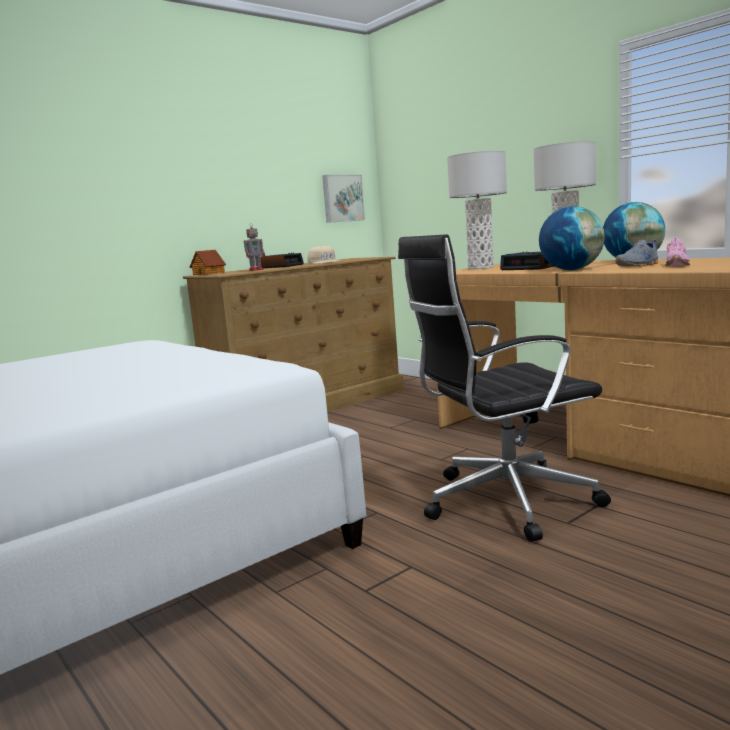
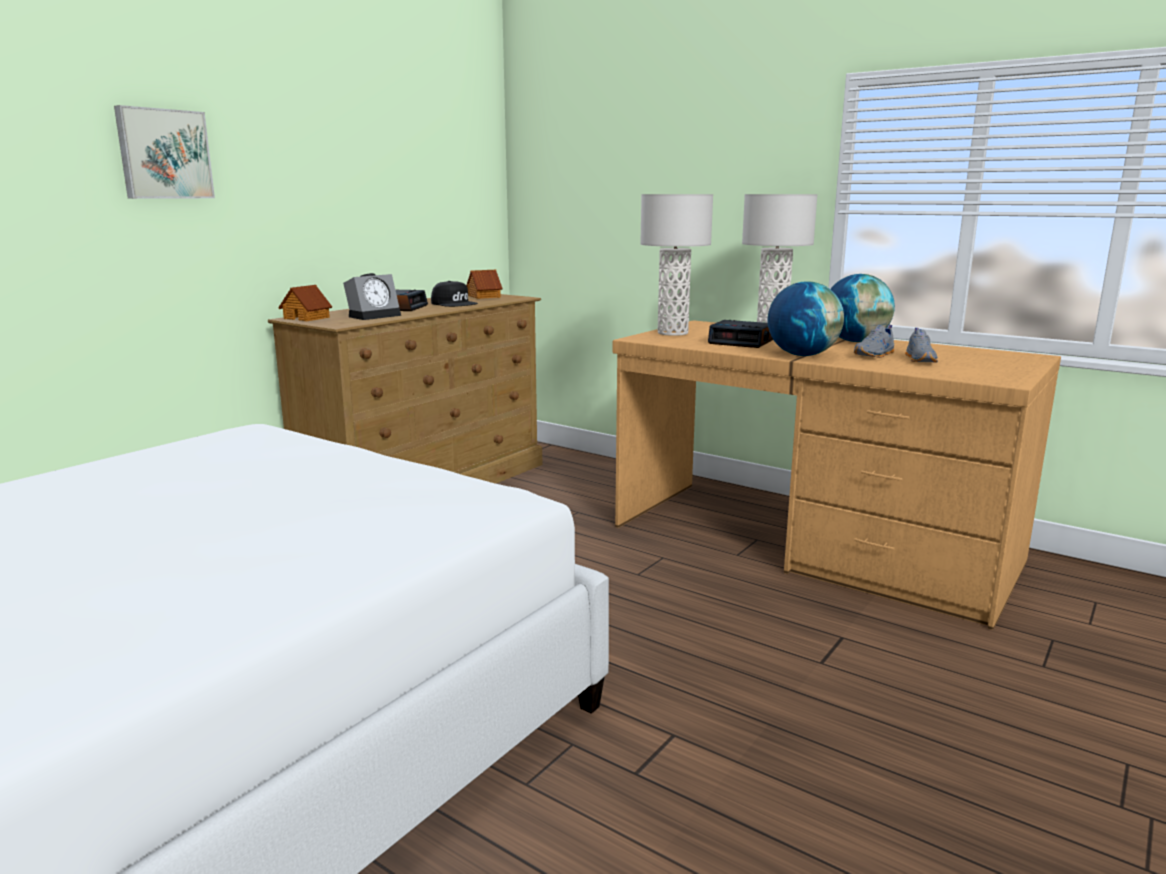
camera: 15 degrees left, 5 degrees up
toy robot [244,223,265,271] -> alarm clock [343,273,401,320]
beige cap [307,245,338,264] -> black cap [431,281,478,307]
picture [322,175,365,223] -> picture moved to [114,105,215,199]
black office chair [398,234,611,542] -> none
pink shoe [665,238,690,266] -> grey shoe [905,328,938,363]
none -> toy house [466,270,503,299]

